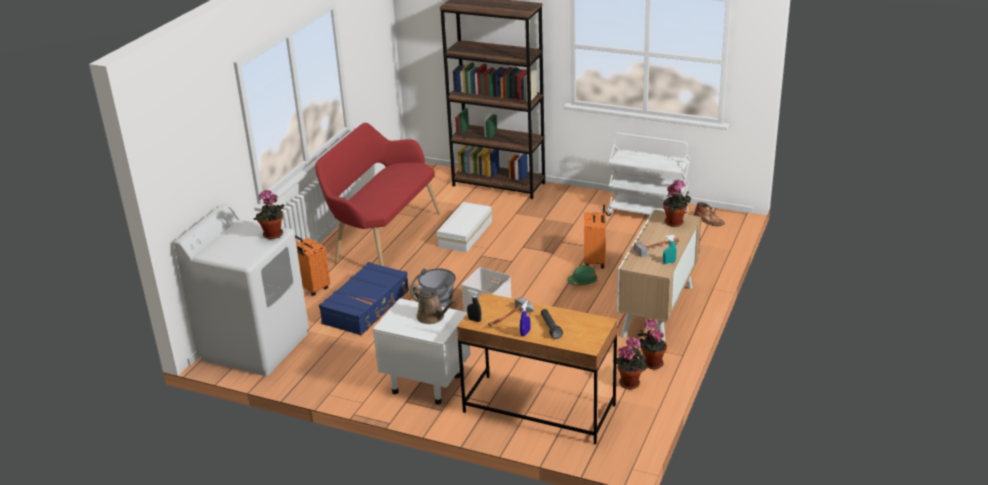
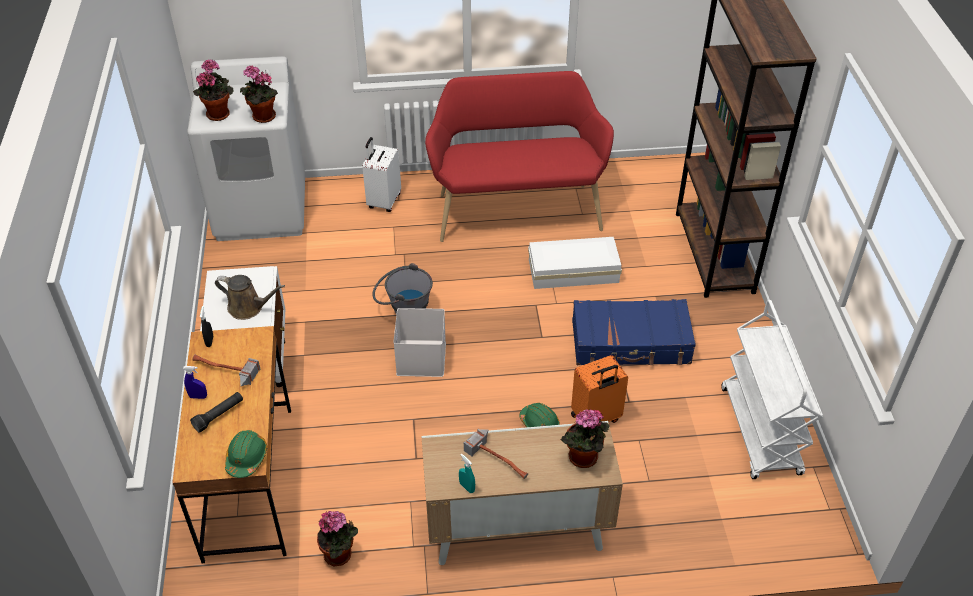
camera: 60 degrees right, 15 degrees up
orange suitcase [295,235,330,296] -> white suitcase [362,137,401,212]
blue suitcase [319,262,409,335] -> blue suitcase moved to [572,299,696,365]
brown watering can [413,285,456,324] -> brown watering can turned 90 degrees counterclockwise [215,275,285,320]
potted plant [638,319,667,369] -> potted plant moved to [193,59,234,121]
brown boot [694,202,725,226] -> none
none -> green hard hat [225,430,267,478]

